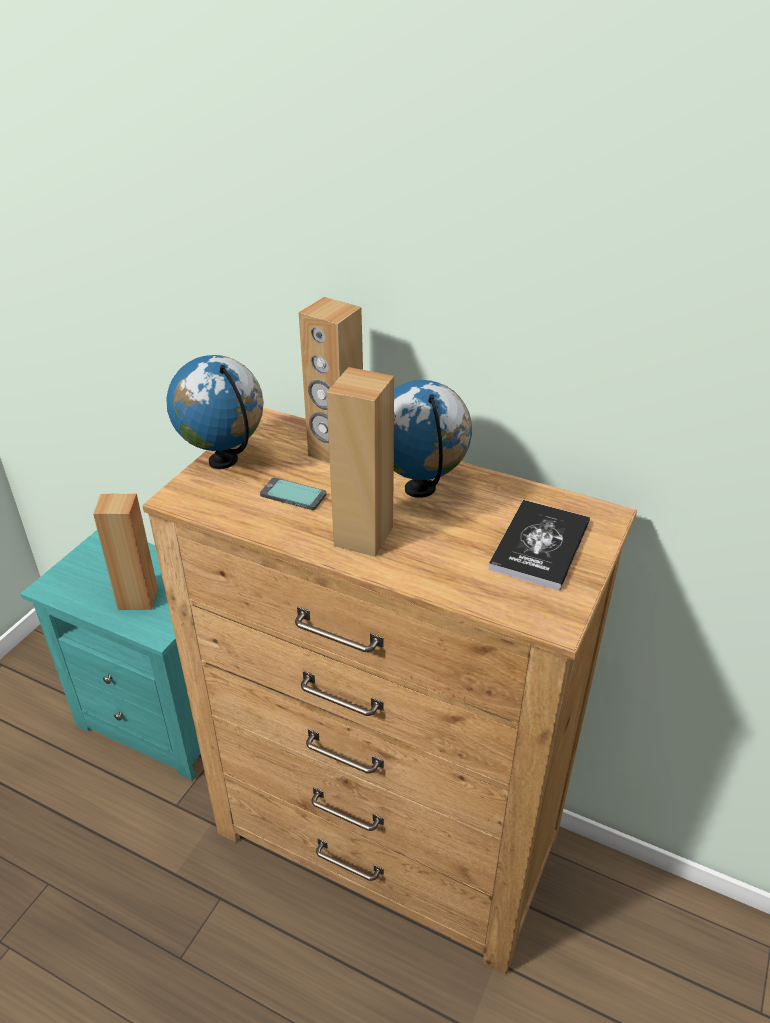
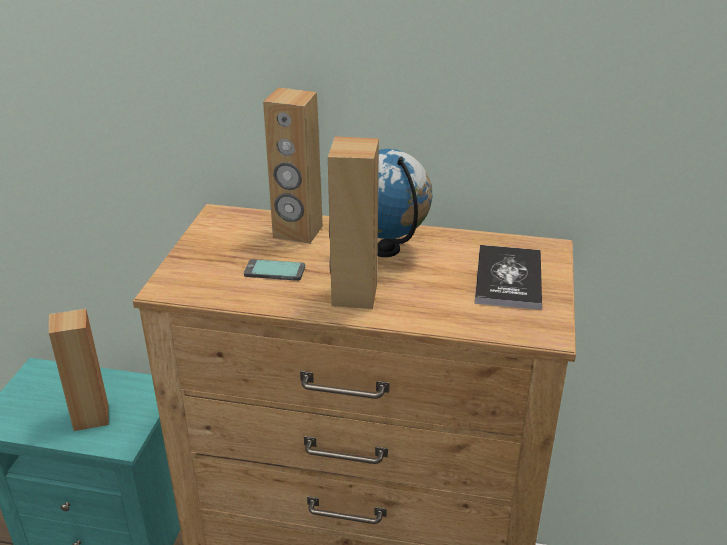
camera: 15 degrees left, 5 degrees down
globe [167,355,264,469] -> none

